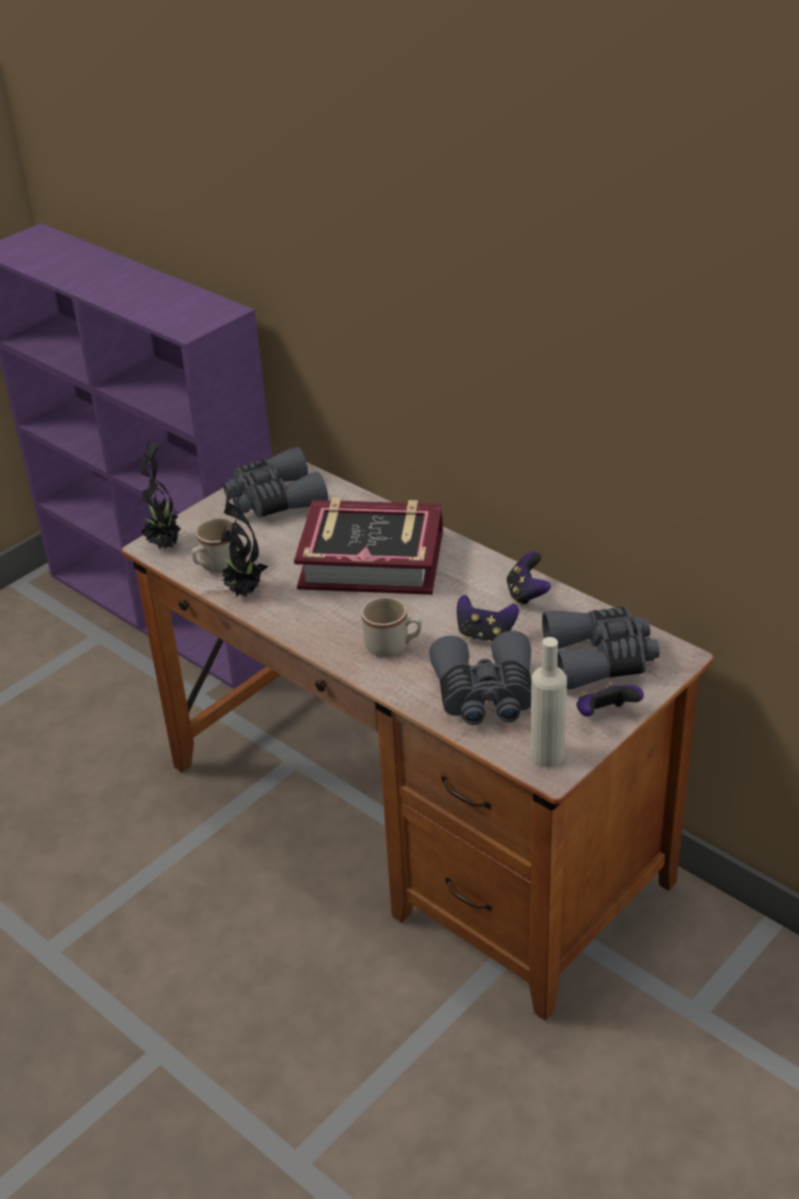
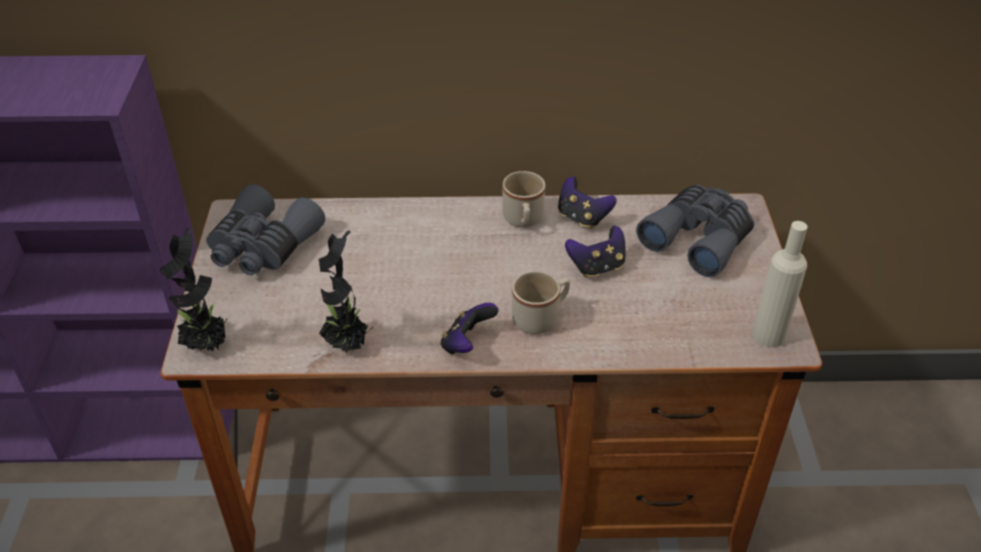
camera: 45 degrees left, 5 degrees up
beige mug [191,518,237,573] -> beige mug moved to [502,171,546,227]
book [294,498,443,595] -> none
grey binoculars [429,631,531,725] -> none
game controller [576,682,644,716] -> game controller moved to [441,303,499,354]

